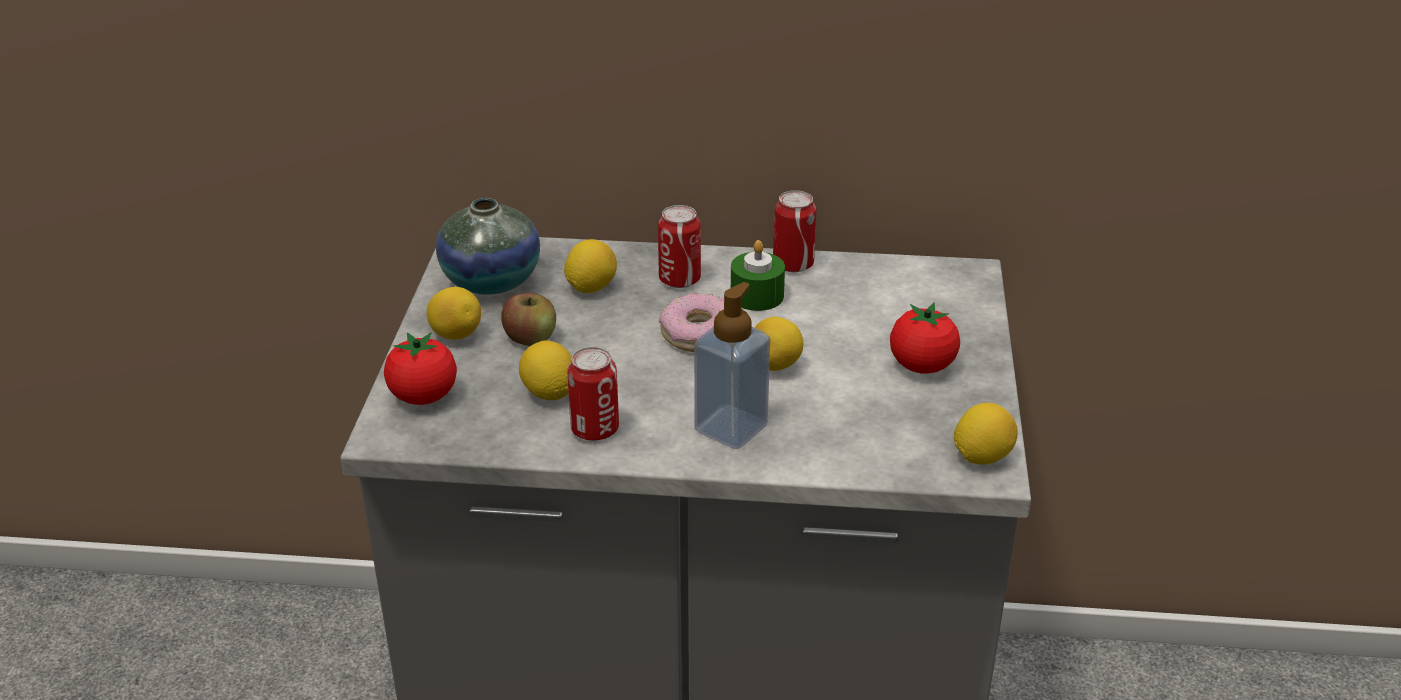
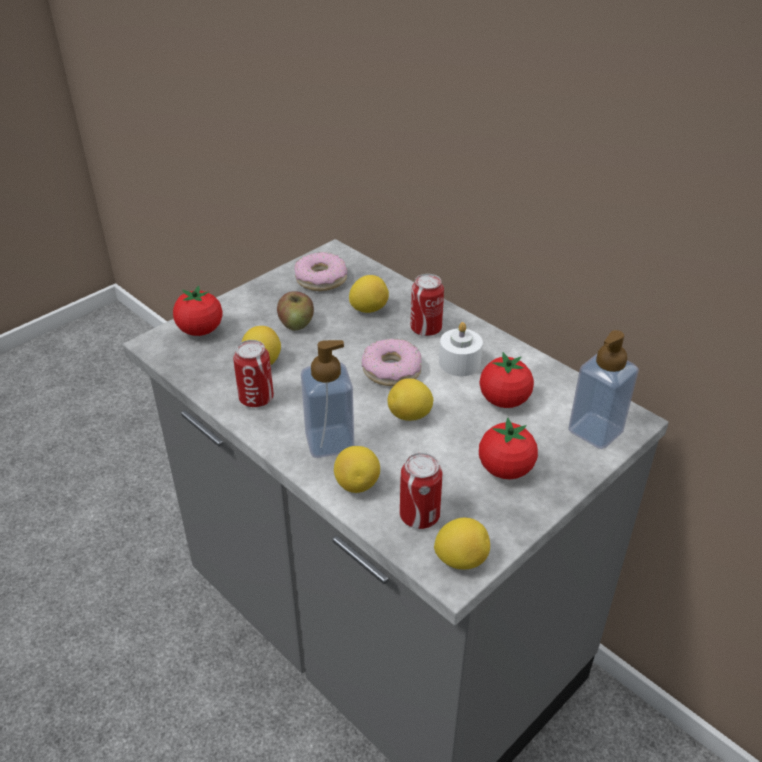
camera: 40 degrees right, 5 degrees up
lemon [427,287,481,340] -> lemon moved to [334,446,380,493]
vase [436,198,540,295] -> donut [295,252,347,291]
green candle [731,240,785,311] -> white candle [439,322,483,376]
can [773,190,817,272] -> can moved to [400,453,442,529]
none -> tomato [480,352,534,408]
none -> soap dispenser [568,330,639,449]

